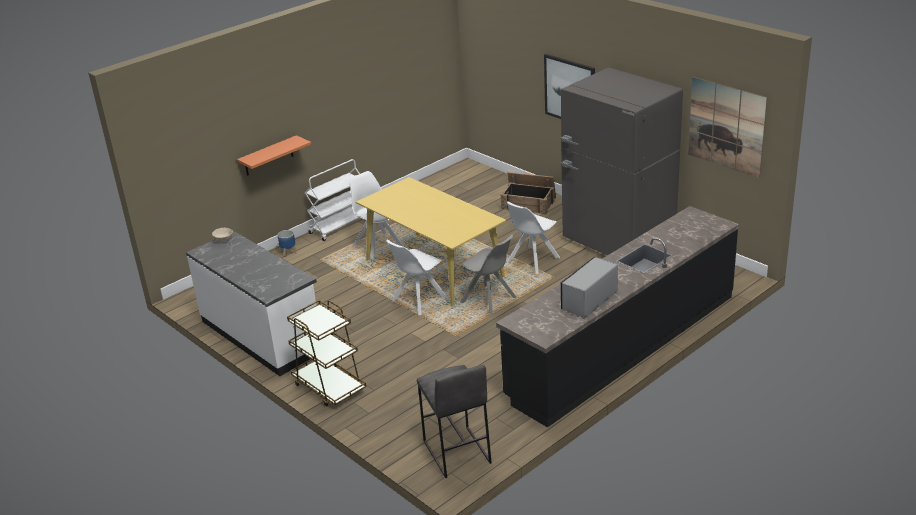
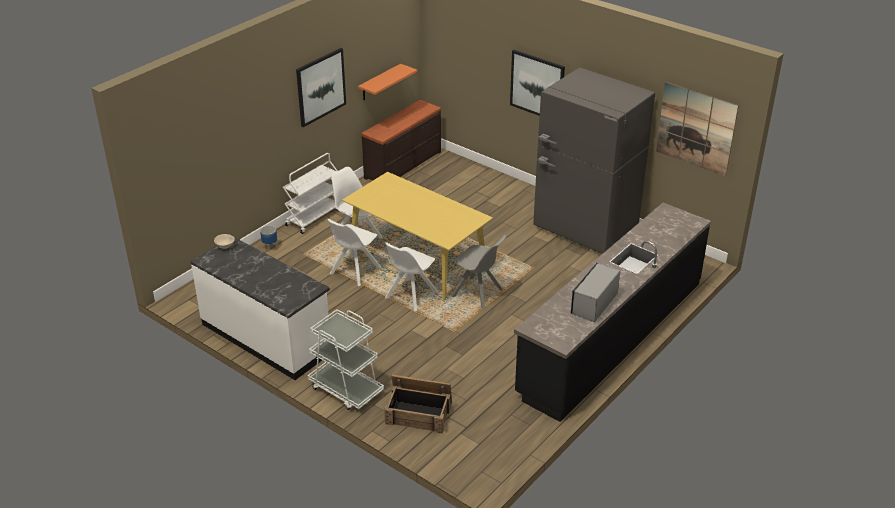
camera: 10 degrees left, 5 degrees up
orange shelf [237,135,311,176] -> orange shelf moved to [358,64,417,100]
brown cart [287,300,366,407] -> white cart [308,309,384,410]
grey stool [417,365,492,478] -> none
crate [501,172,556,214] -> crate moved to [384,375,452,434]
white chair [507,201,560,274] -> white chair moved to [328,219,381,286]
none -> picture [296,48,346,127]
none -> brown dresser [361,100,441,180]

